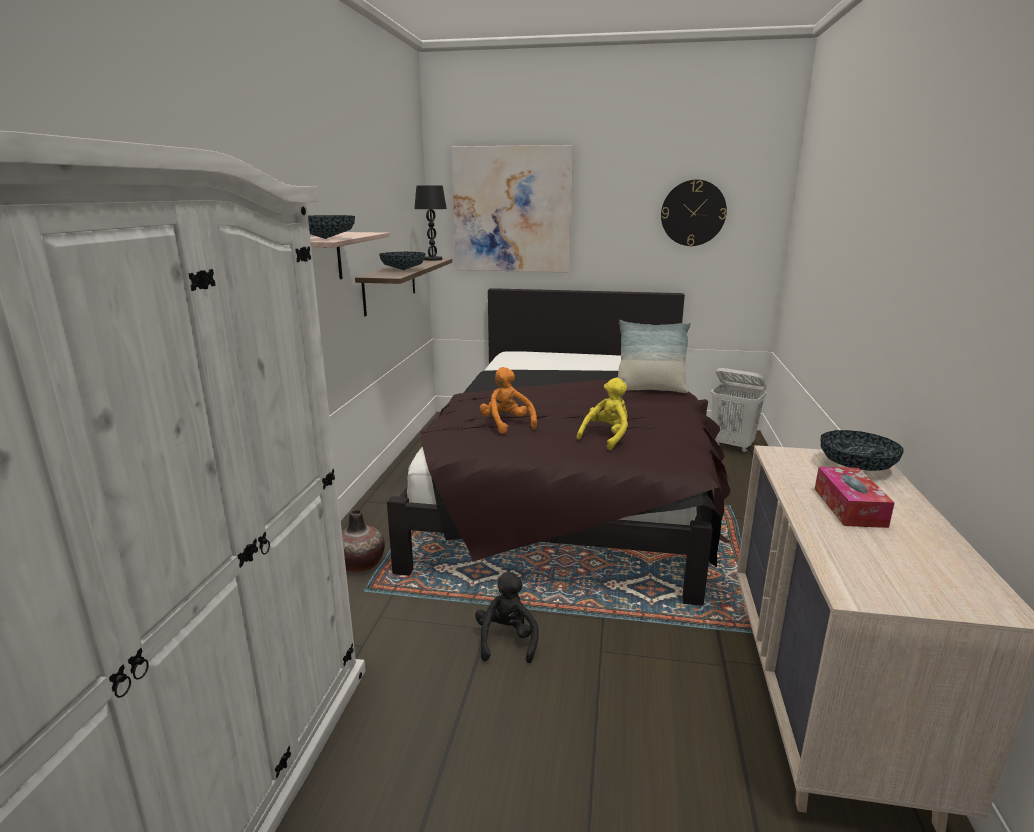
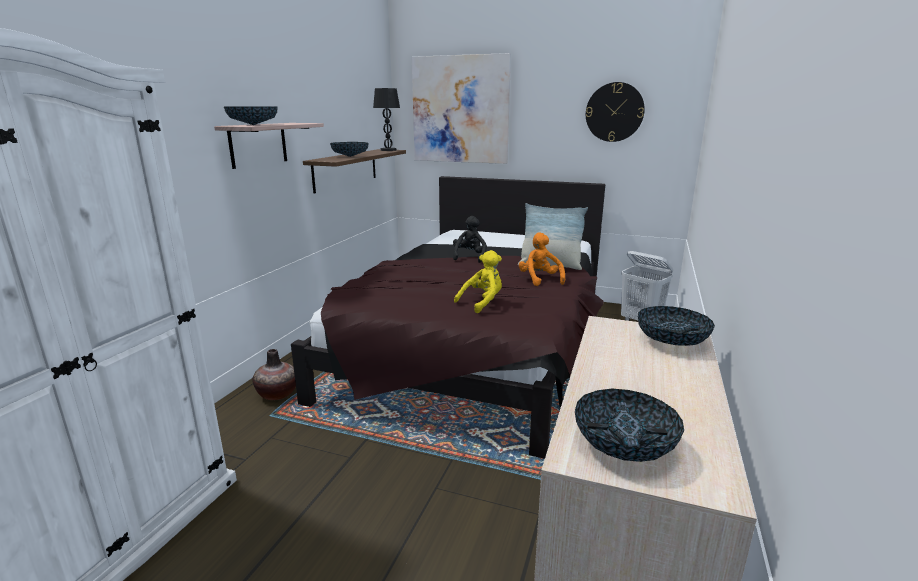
camera: 10 degrees right, 0 degrees up
black plush toy [475,572,538,663] -> black plush toy moved to [453,216,487,263]
orange plush toy [480,367,537,434] -> orange plush toy moved to [519,232,565,286]
tissue box [815,467,895,528] -> none
none -> bowl [575,389,684,462]

